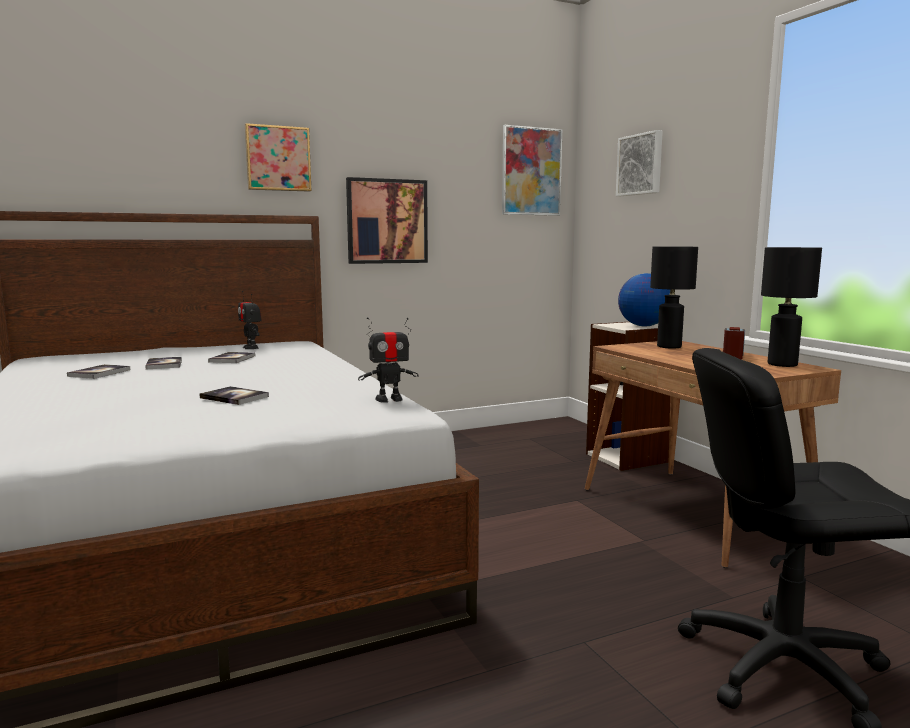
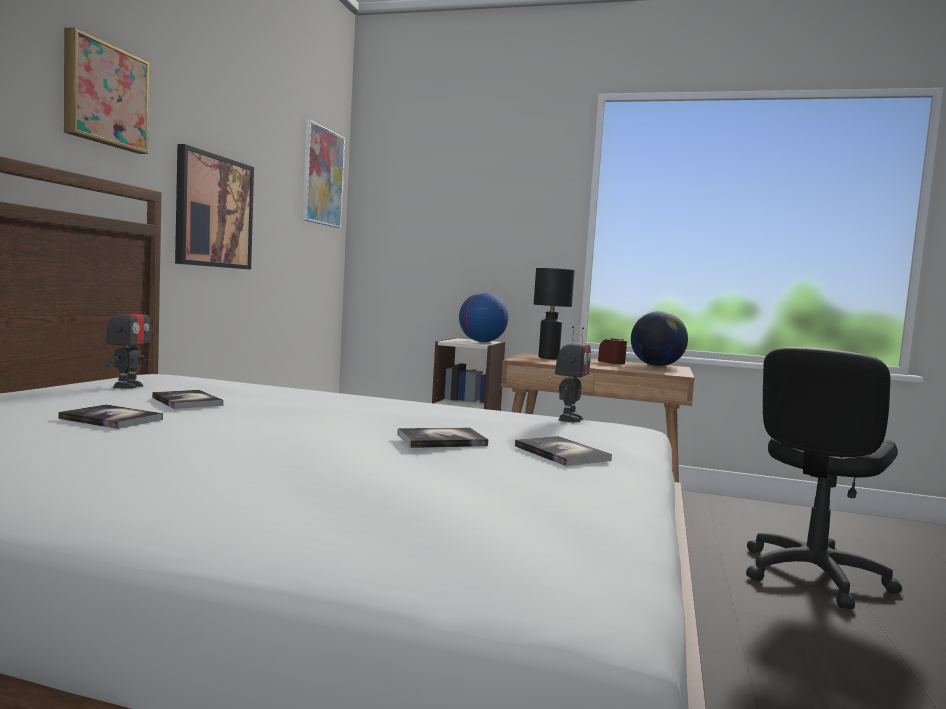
camera: 50 degrees left, 5 degrees down
book [67,364,130,379] -> book moved to [515,436,612,466]
toy robot [238,291,262,349] -> toy robot turned 90 degrees counterclockwise [105,297,151,389]
picture [616,130,663,196] -> none
black table lamp [761,247,822,367] -> globe [631,311,688,366]

